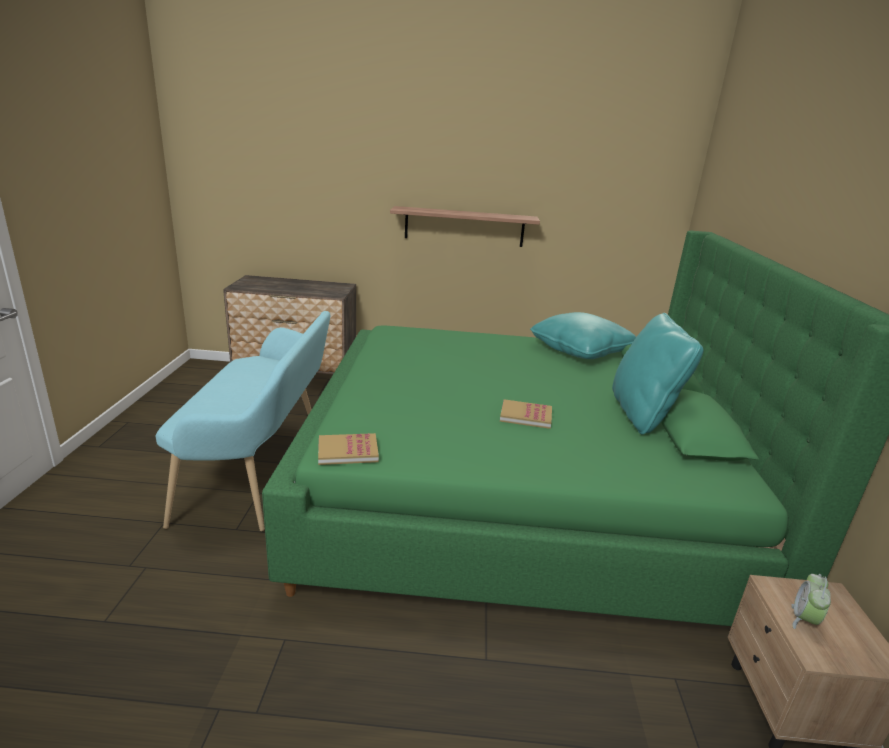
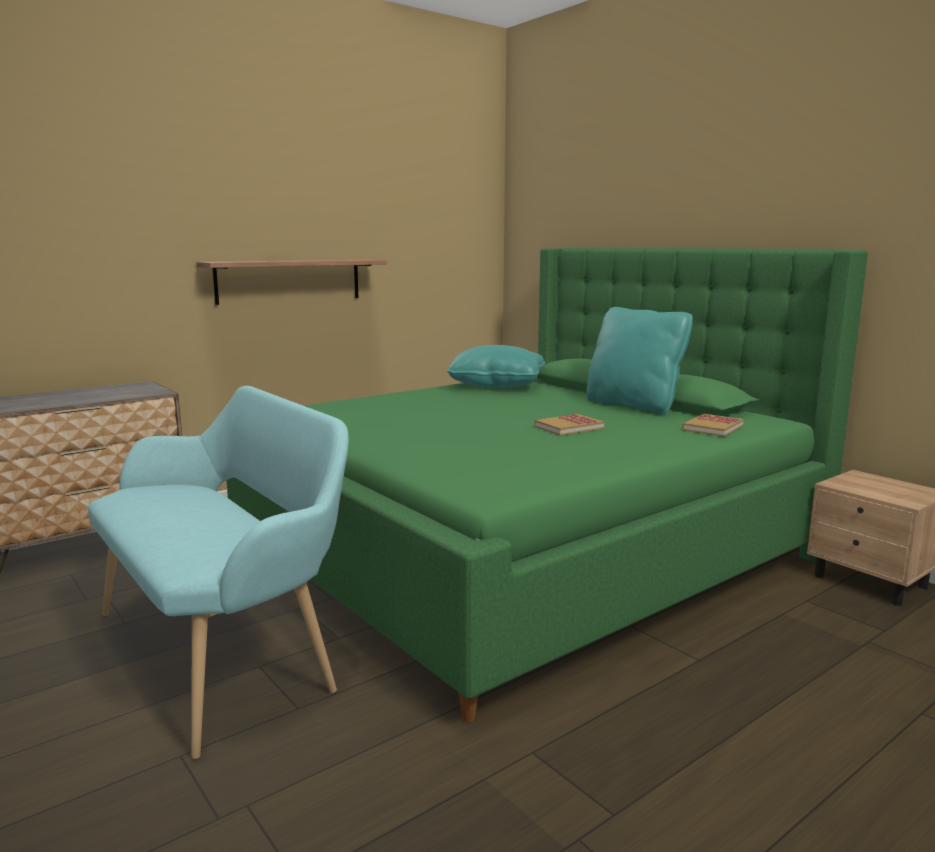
camera: 40 degrees left, 10 degrees down
book [318,433,379,465] -> book moved to [682,414,744,437]
alarm clock [791,574,831,629] -> none

